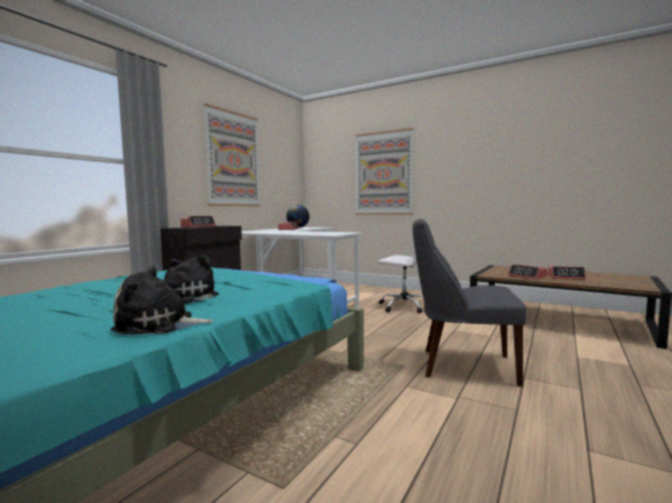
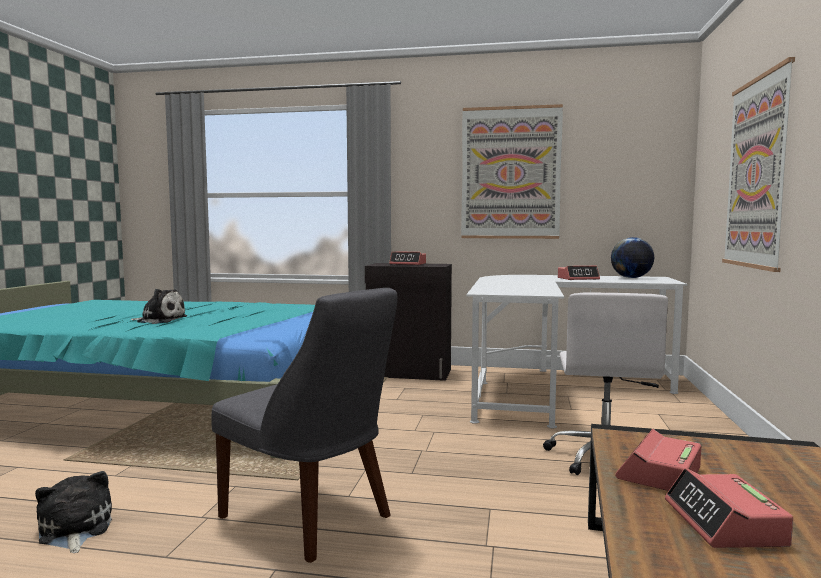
camera: 70 degrees right, 0 degrees up
plush toy [110,265,214,335] -> plush toy moved to [35,471,112,553]
grey chair [413,219,526,387] -> grey chair turned 135 degrees clockwise [211,288,397,563]

